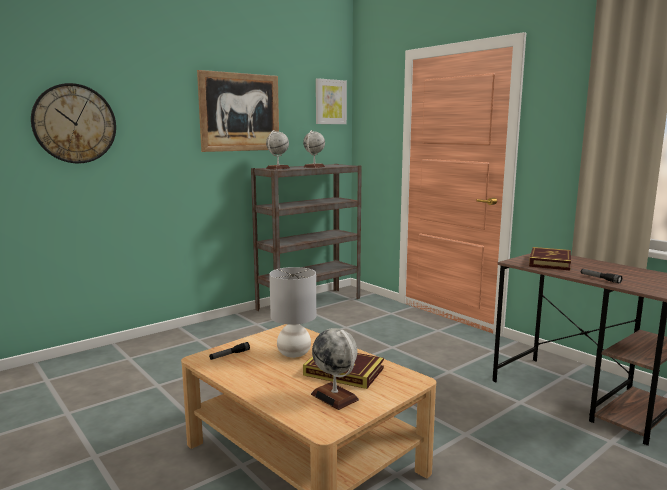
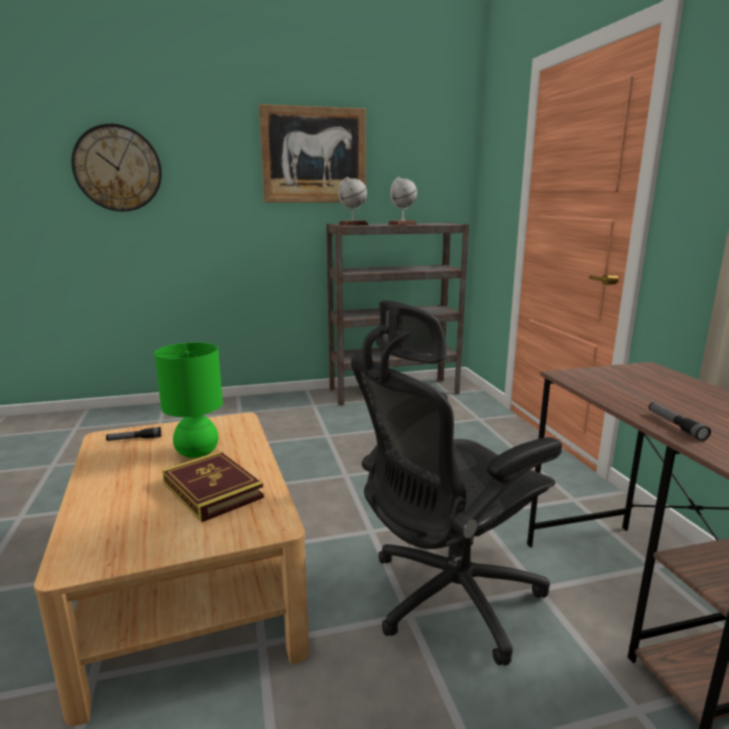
camera: 25 degrees right, 5 degrees up
grey table lamp [269,267,316,358] -> green table lamp [154,342,223,458]
globe [311,328,359,410] -> none
picture [316,78,347,124] -> none
book [529,247,571,270] -> none
none -> office chair [351,300,562,665]

